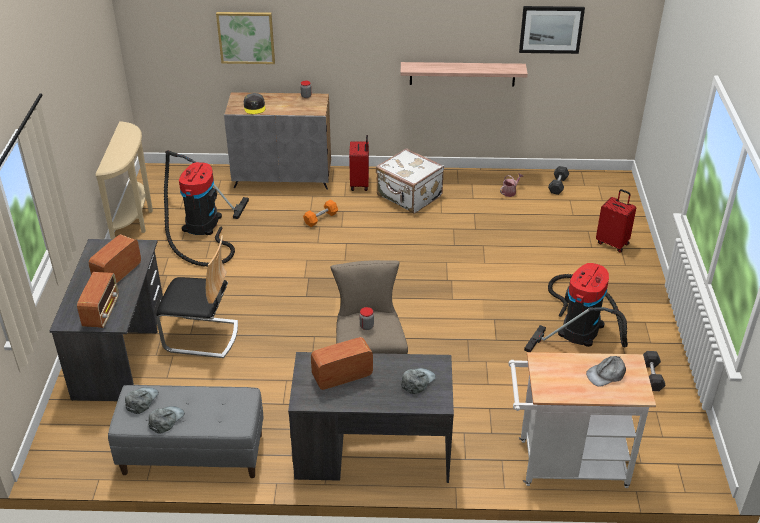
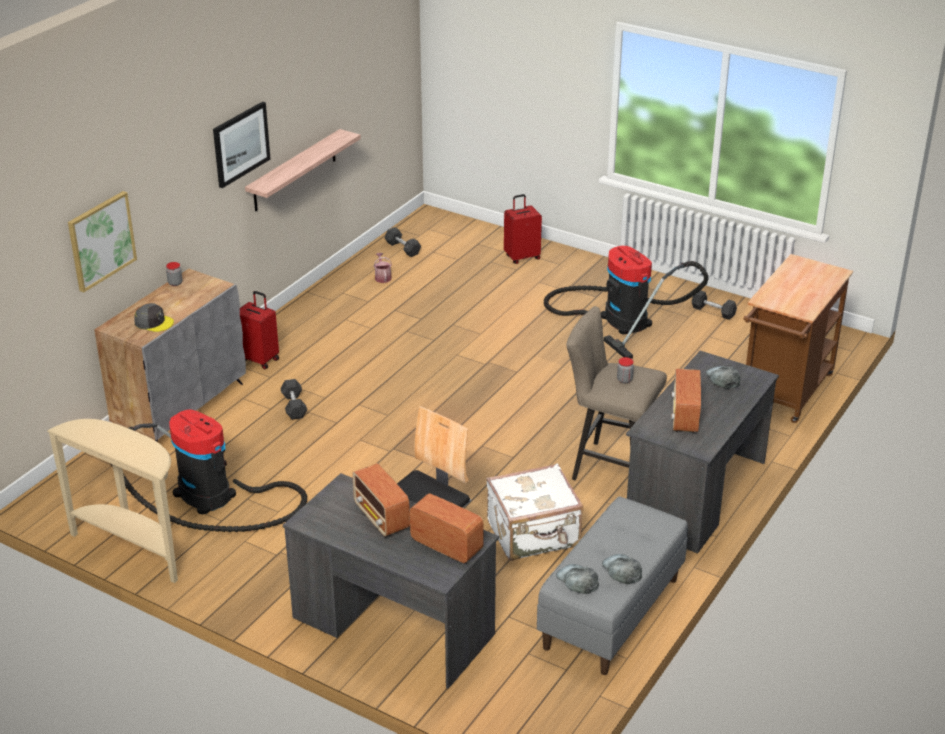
camera: 60 degrees left, 5 degrees down
orange dumbbell [303,200,338,227] -> grey dumbbell [280,379,307,420]
white suitcase [376,148,444,213] -> white suitcase moved to [486,463,583,561]
white cart [509,352,656,488] -> brown cart [744,254,853,423]
picture [519,6,585,54] -> picture moved to [213,102,270,188]
grey cap [586,356,626,387] -> none

